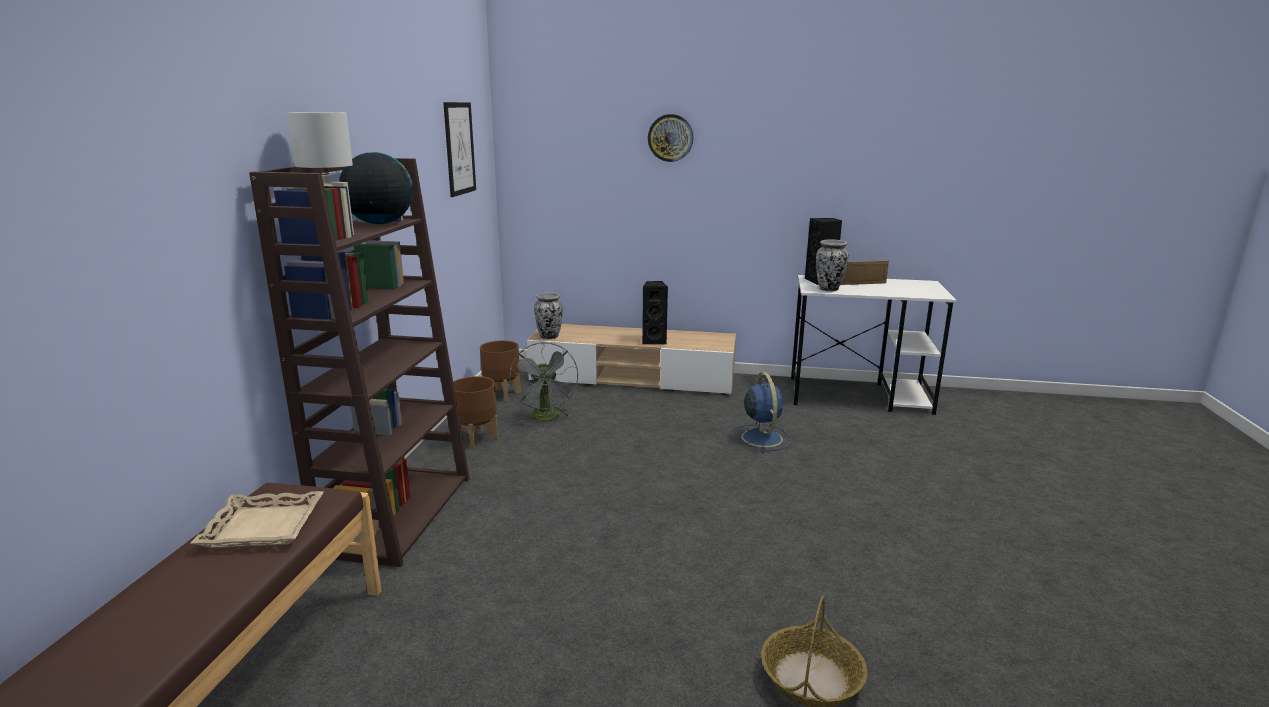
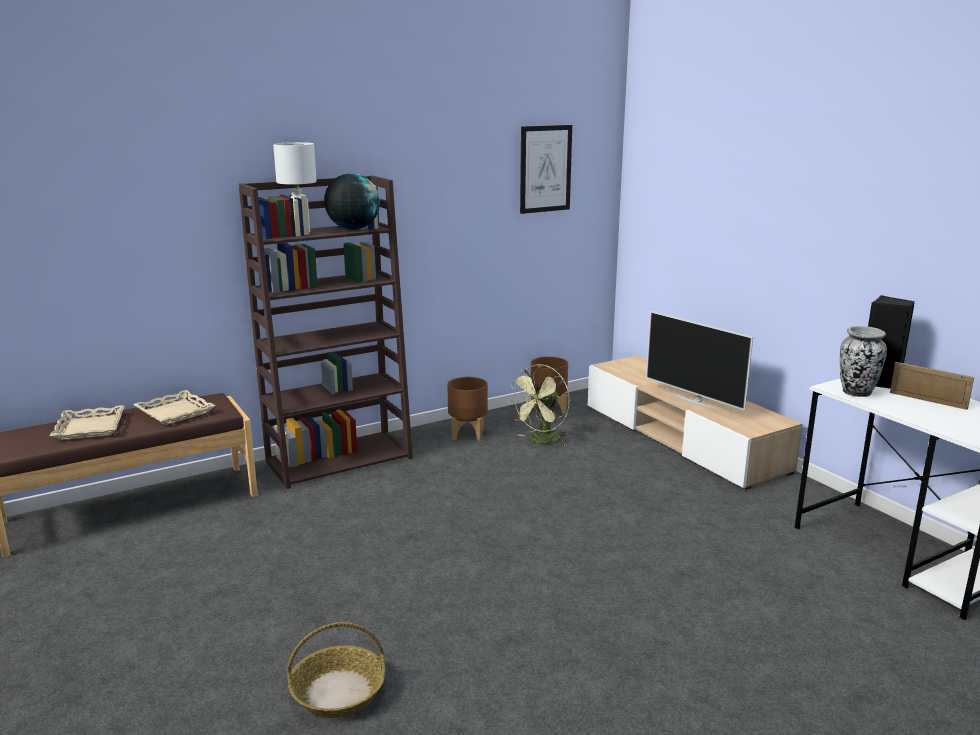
camera: 50 degrees right, 0 degrees up
grey fan [509,342,578,423] -> green fan [508,364,570,446]
vase [534,292,563,339] -> none
black speaker [642,281,668,344] -> television [646,311,753,411]
wall clock [648,114,694,162] -> none
blue fan [730,372,792,453] -> none
none -> beige tray [50,405,125,440]

